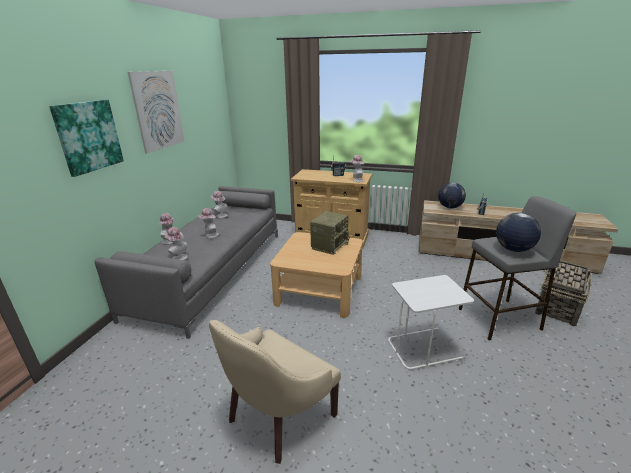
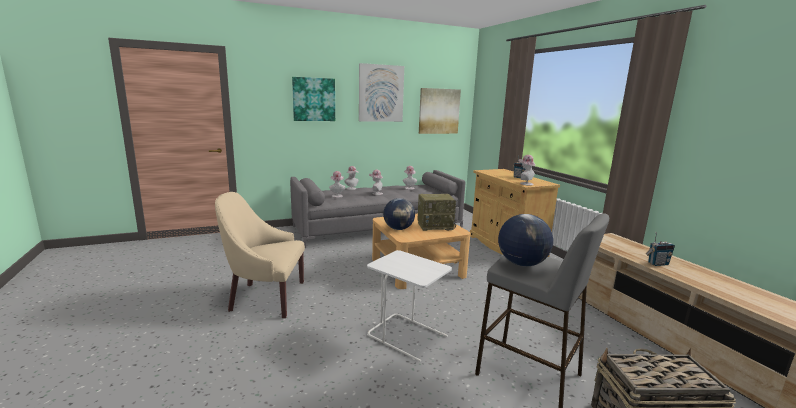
camera: 50 degrees right, 10 degrees down
globe [438,183,466,209] -> globe moved to [383,198,415,230]
none -> picture [419,88,461,134]

